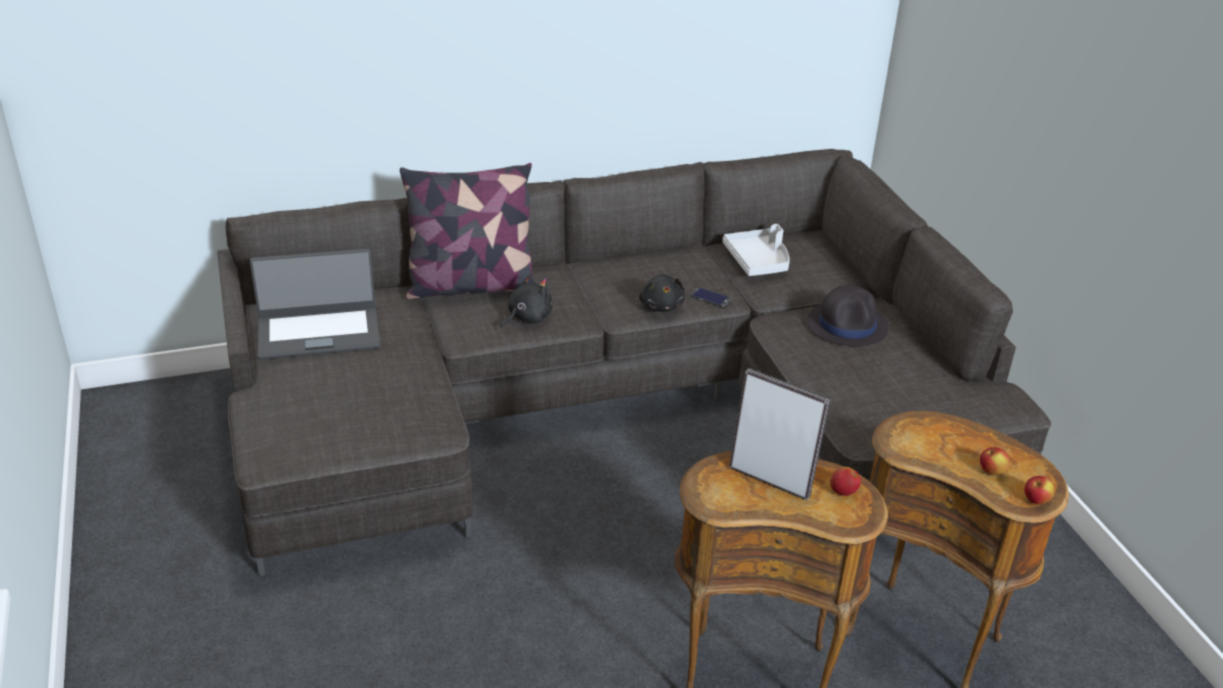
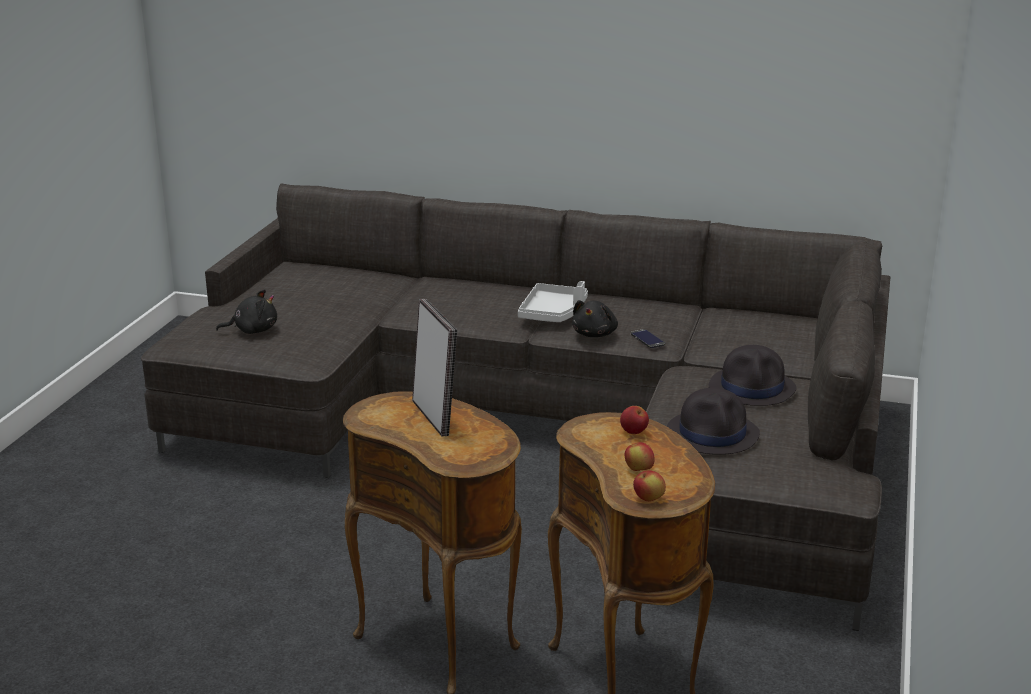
camera: 35 degrees right, 10 degrees down
laptop [250,249,380,360] -> none
pillow [400,163,535,299] -> none
black plush toy [499,274,552,329] -> black plush toy moved to [216,289,277,334]
grey tray [722,224,790,276] -> grey tray moved to [518,281,588,322]
apple [830,467,861,496] -> apple moved to [620,406,649,434]
none -> black hat [667,388,760,455]

